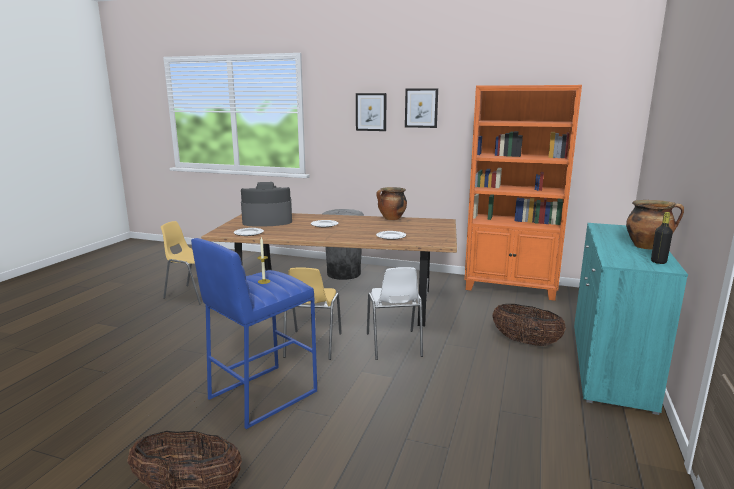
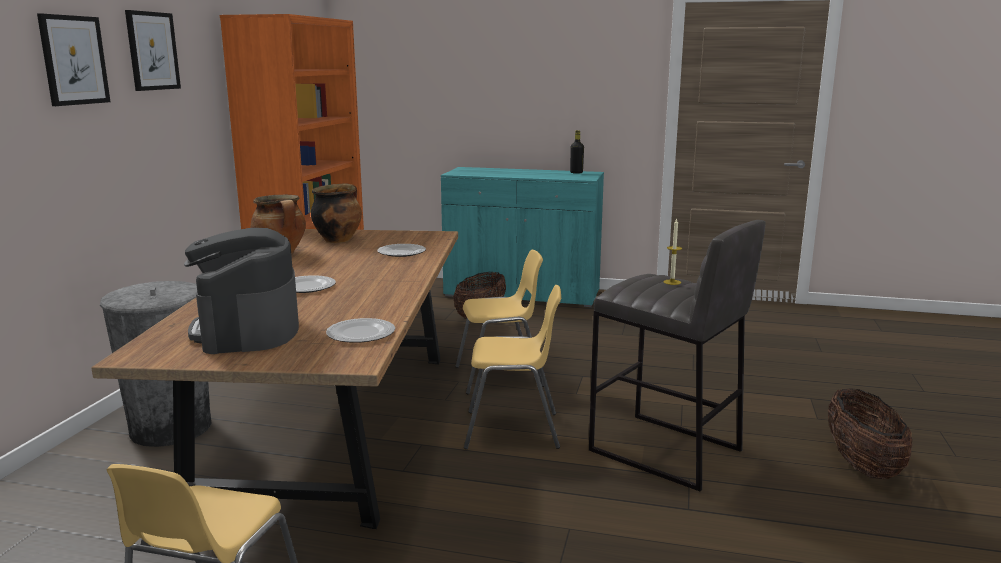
camera: 95 degrees left, 0 degrees up
blue stool [191,238,317,429] -> grey stool [589,220,766,492]
white chair [367,267,423,360] -> yellow chair [455,249,544,394]
cooking pot [626,200,684,249] -> cooking pot moved to [311,183,362,243]

